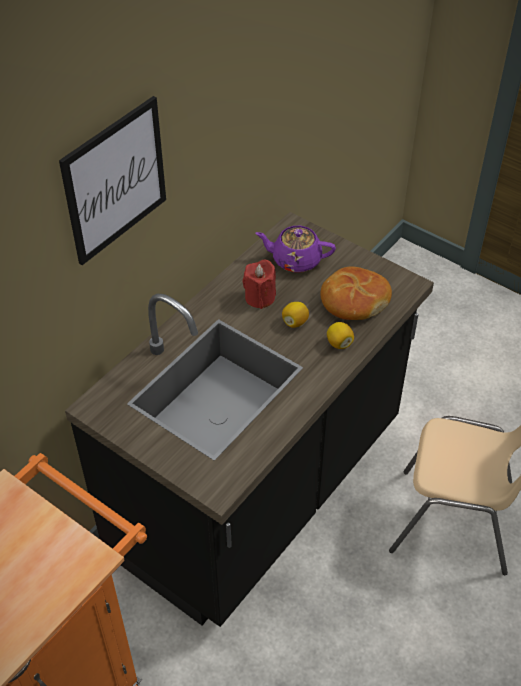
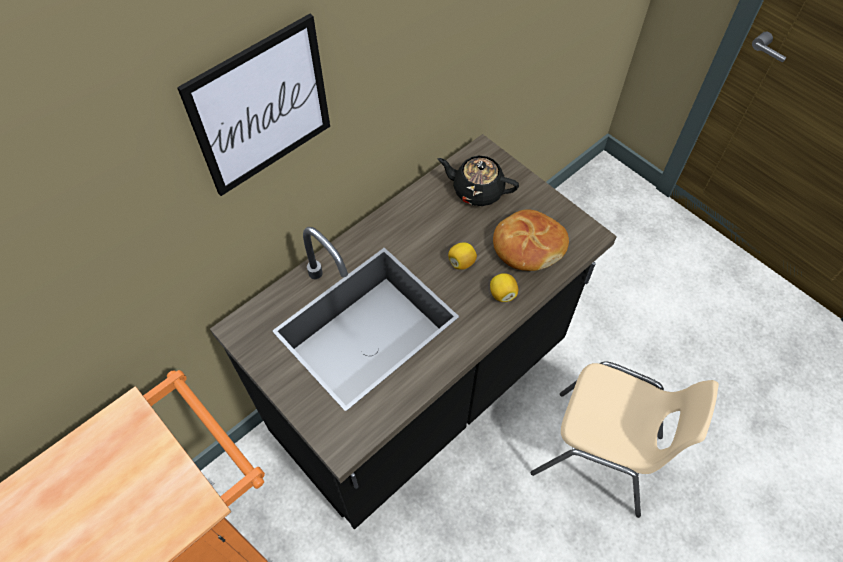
camera: 10 degrees right, 10 degrees up
red candle [243,260,276,309] -> none
purple teapot [255,226,336,273] -> black teapot [438,156,519,206]

